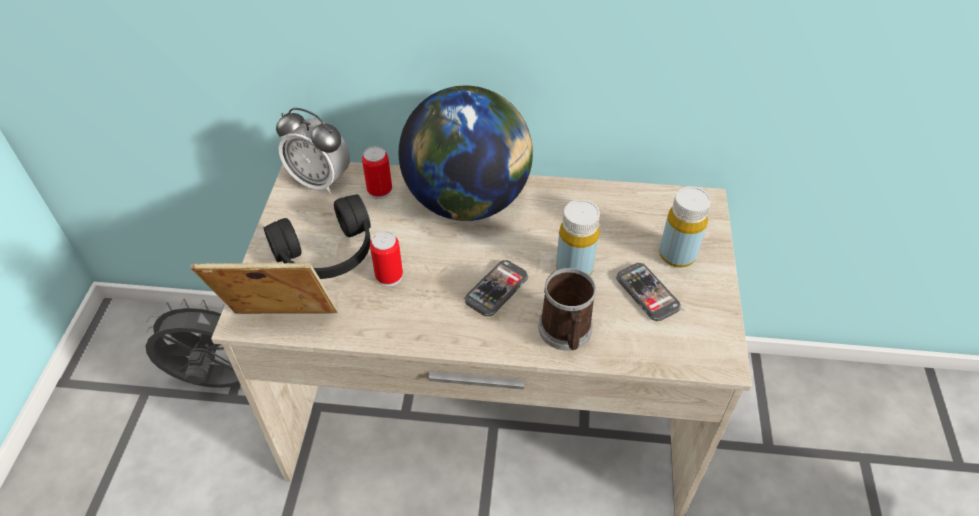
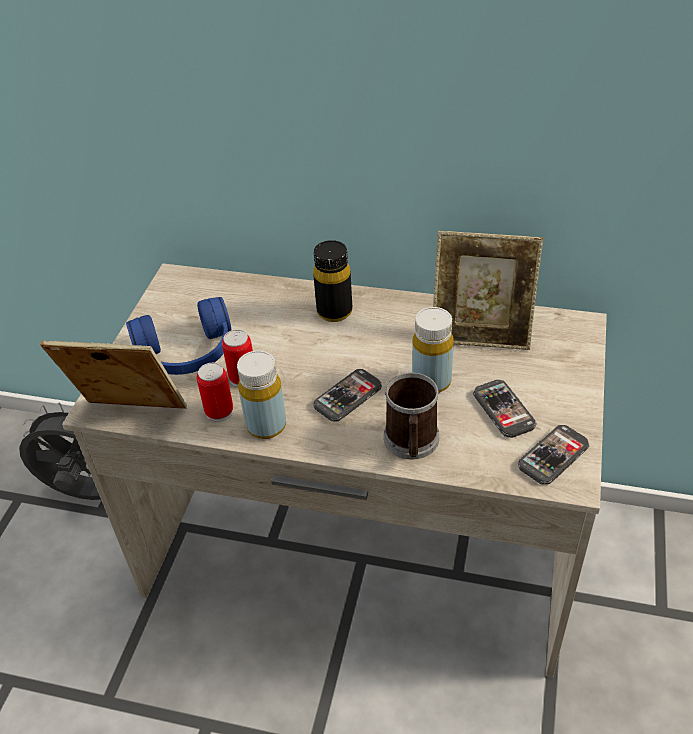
camera: 10 degrees right, 5 degrees down
black headphones [264,194,371,279] -> blue headphones [126,297,231,375]
alarm clock [276,108,350,194] -> none
can [362,146,392,199] -> can moved to [197,363,233,422]
globe [399,86,533,221] -> black bottle [313,240,352,322]
yellow bottle [659,186,711,267] -> yellow bottle moved to [237,350,286,439]
none -> picture frame [433,231,543,350]
none -> phone [518,425,589,485]

